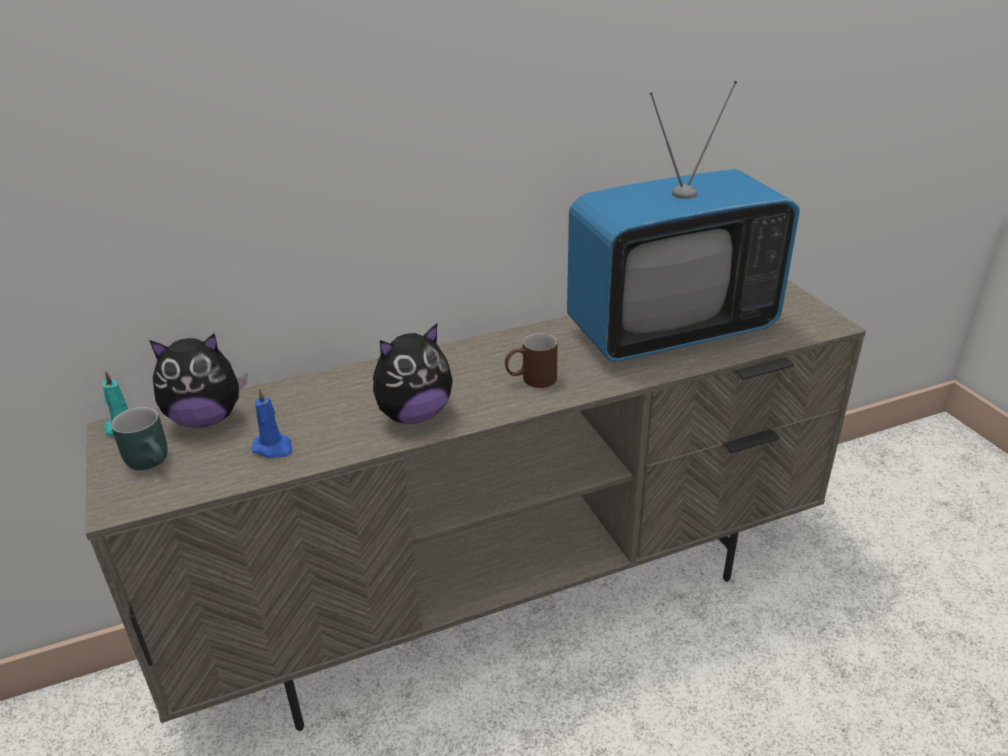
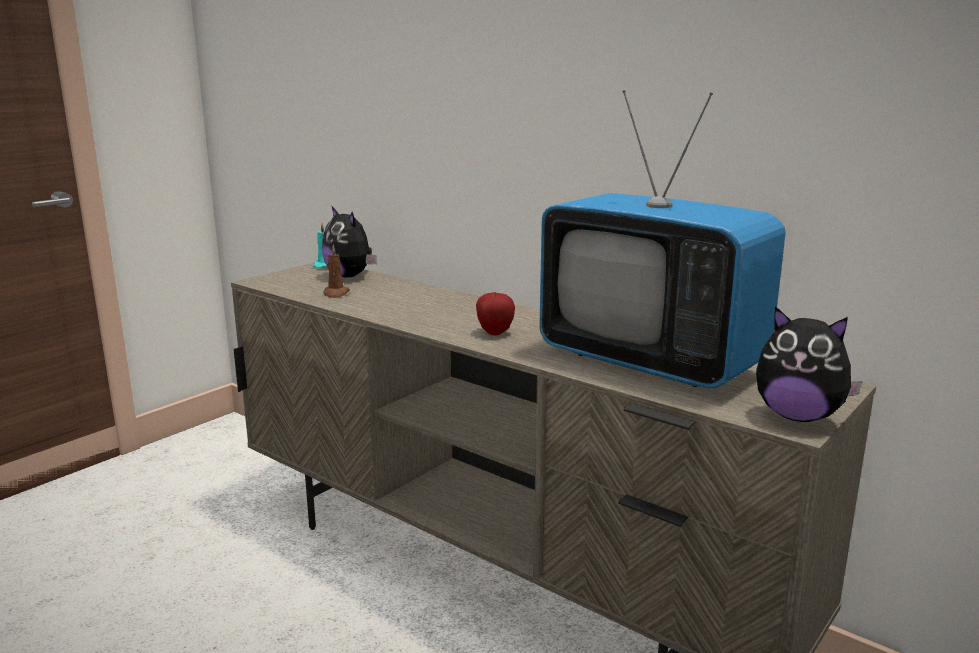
camera: 60 degrees right, 15 degrees down
turquoise mug [111,407,167,470] -> none
blue candle [251,388,292,458] -> brown candle [323,245,350,298]
plush toy [373,324,453,424] -> plush toy moved to [756,306,862,422]
brown mug [505,333,558,388] -> apple [476,291,515,335]

